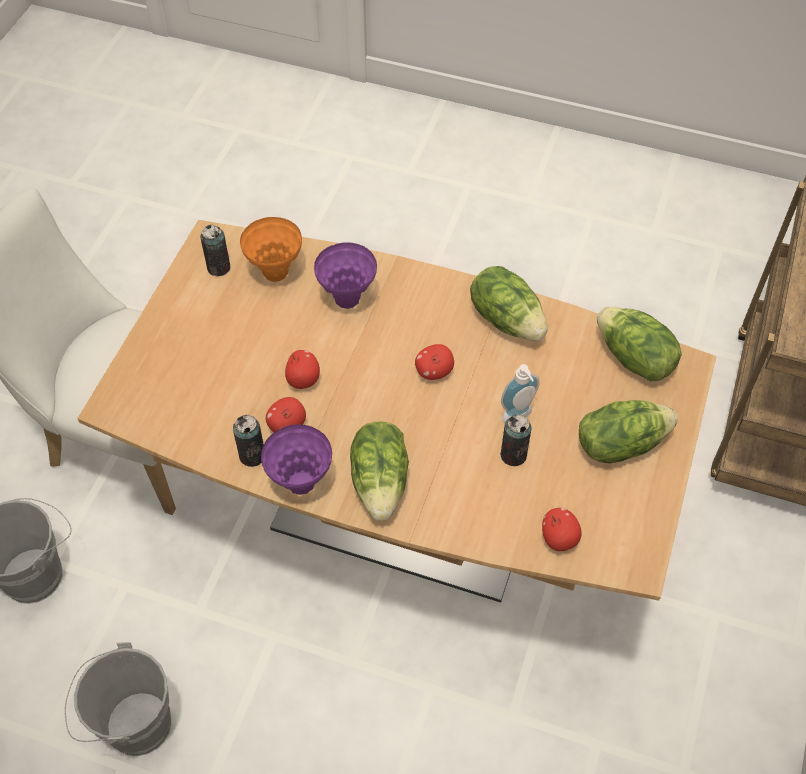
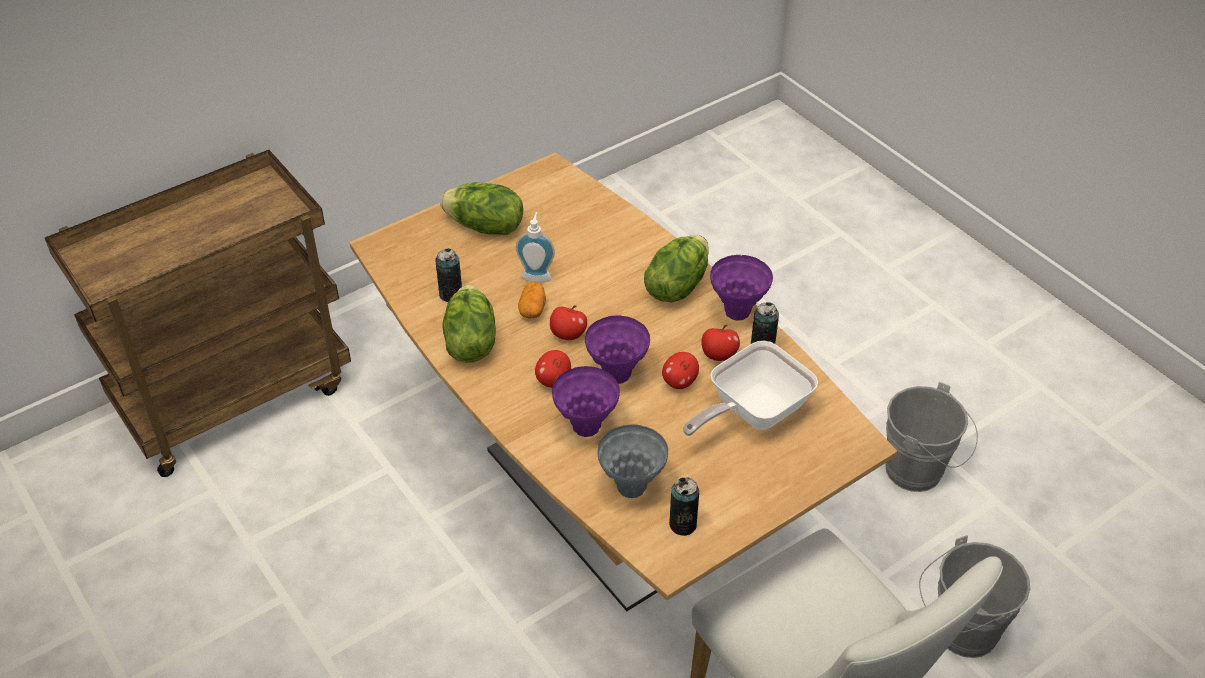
camera: 145 degrees left, 10 degrees down
orange vase [240,217,302,282] -> grey vase [598,424,668,498]
can [500,414,531,466] -> can moved to [435,249,462,302]
apple [542,508,582,551] -> apple moved to [535,350,571,388]
lettuce [597,307,682,381] -> none
none -> potato [518,282,546,319]
none -> purple vase [585,316,650,384]
none -> frying pan [683,341,818,436]

